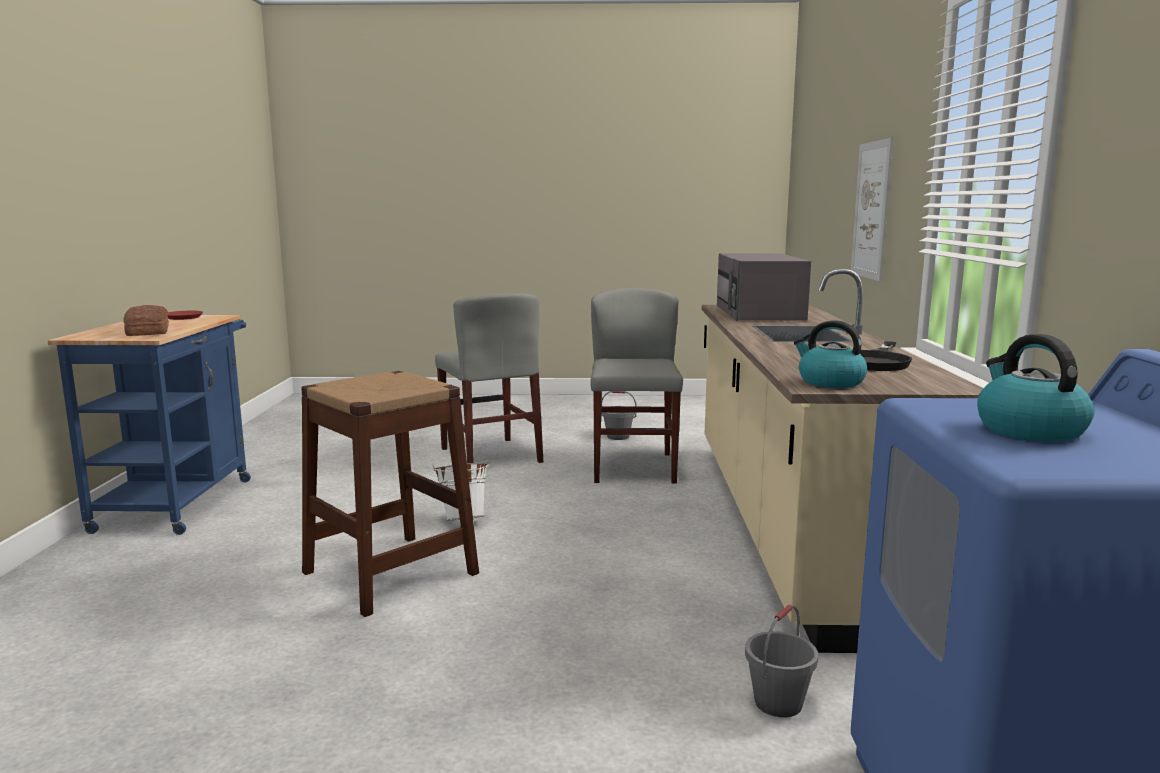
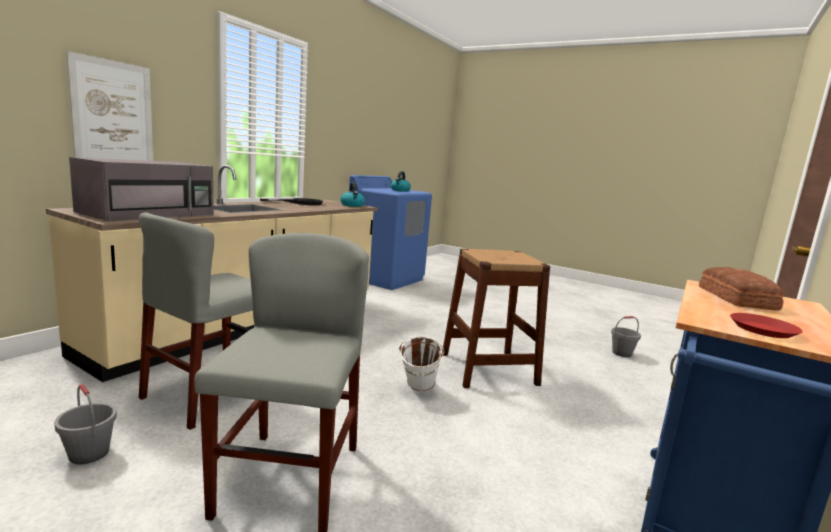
camera: 150 degrees left, 0 degrees up
grey bucket [745,605,818,717] -> grey bucket moved to [611,316,641,357]

